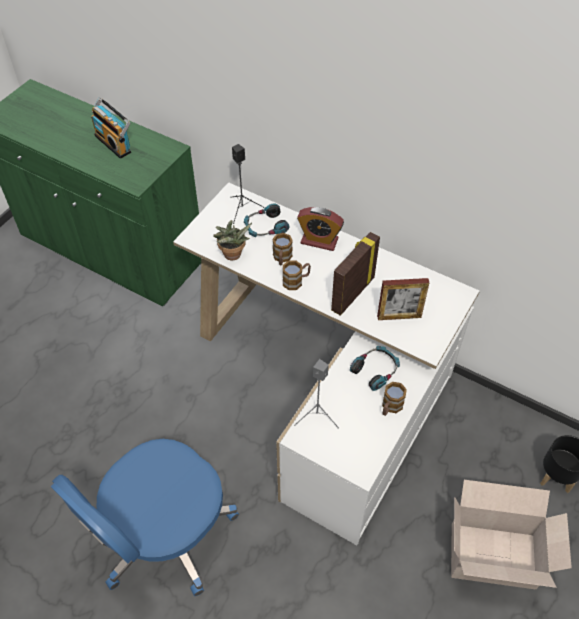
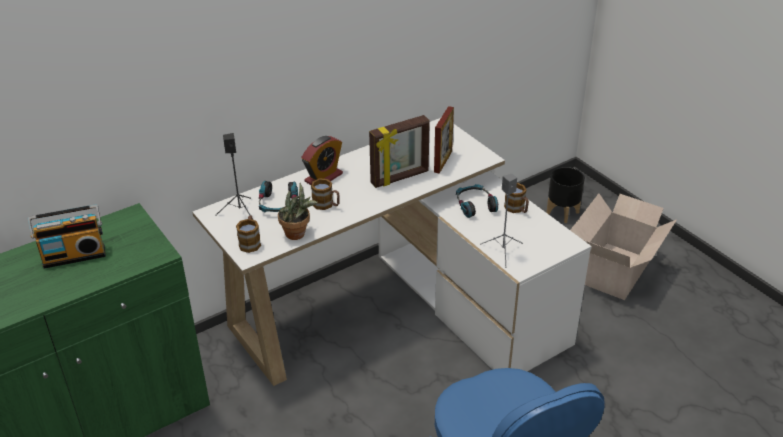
camera: 65 degrees left, 15 degrees down
mug [283,261,311,290] -> mug moved to [236,215,261,253]
picture frame [331,232,380,316] -> picture frame turned 90 degrees counterclockwise [369,115,430,188]

